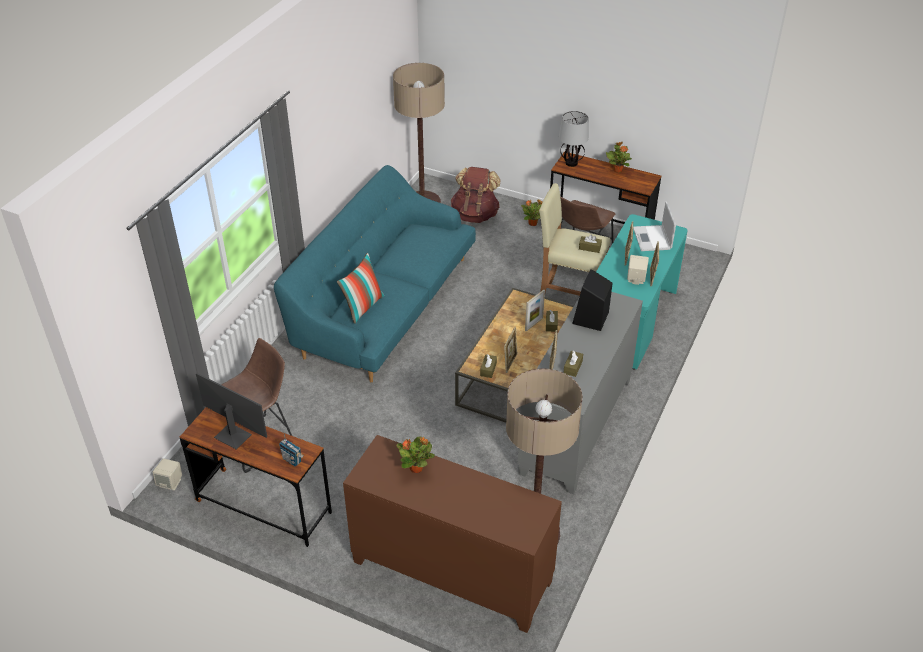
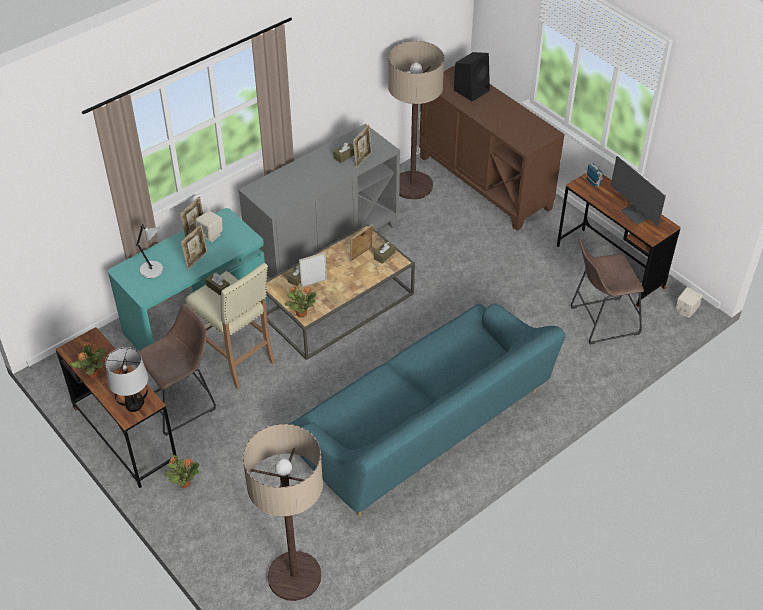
camera: 155 degrees left, 5 degrees up
pillow [337,253,384,324] -> none
potted plant [396,436,435,473] -> potted plant moved to [285,286,316,317]
brown backpack [451,167,500,223] -> none
black speaker [572,269,613,331] -> black speaker moved to [454,52,490,102]
laptop [633,201,676,251] -> grey table lamp [136,224,163,278]

